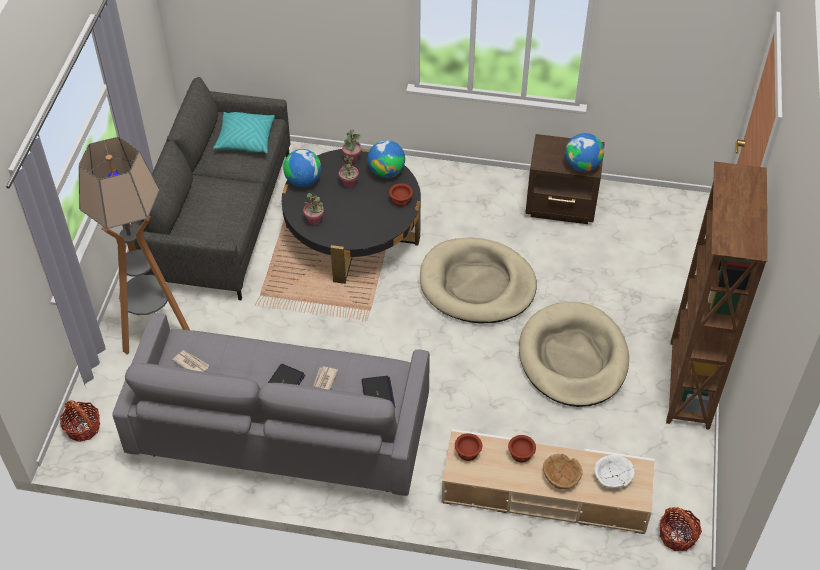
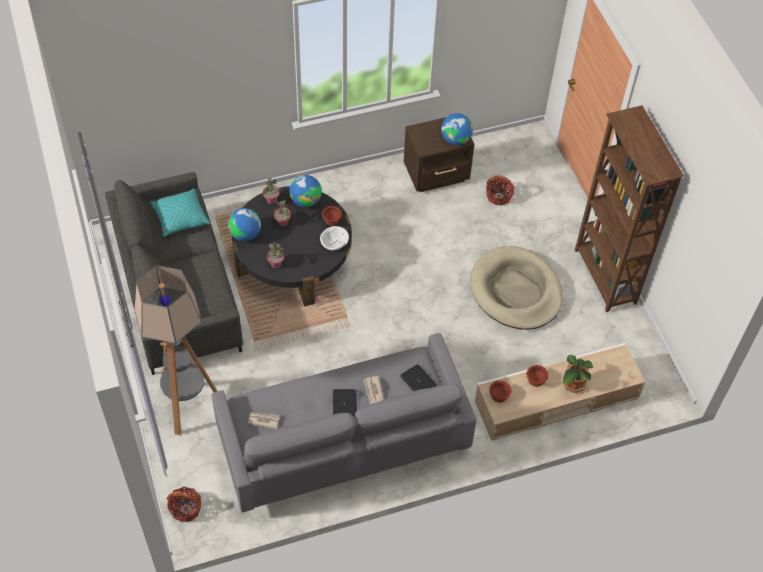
camera: 30 degrees left, 5 degrees up
beige dog bed [420,237,537,323] -> none
brown bowl [543,454,583,489] -> potted plant [563,355,594,393]
white bowl [594,455,635,489] -> white bowl moved to [320,226,349,251]
basket [659,507,702,551] -> basket moved to [486,175,514,205]

